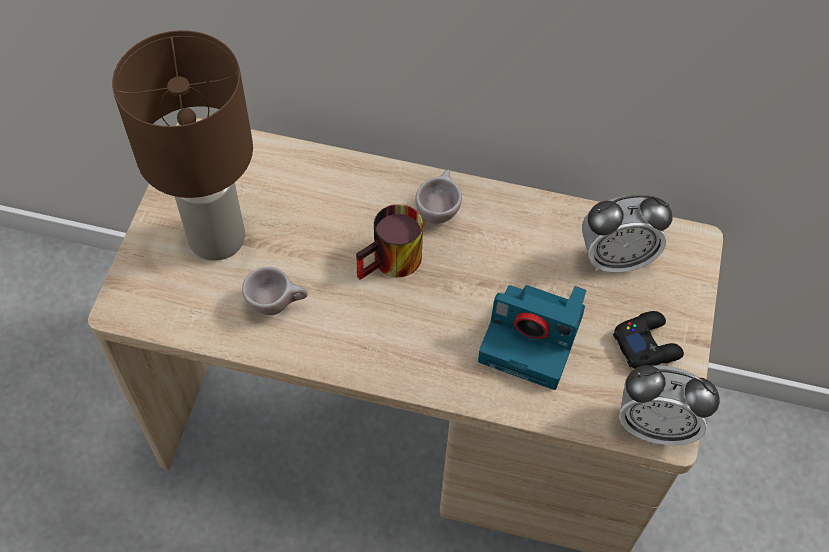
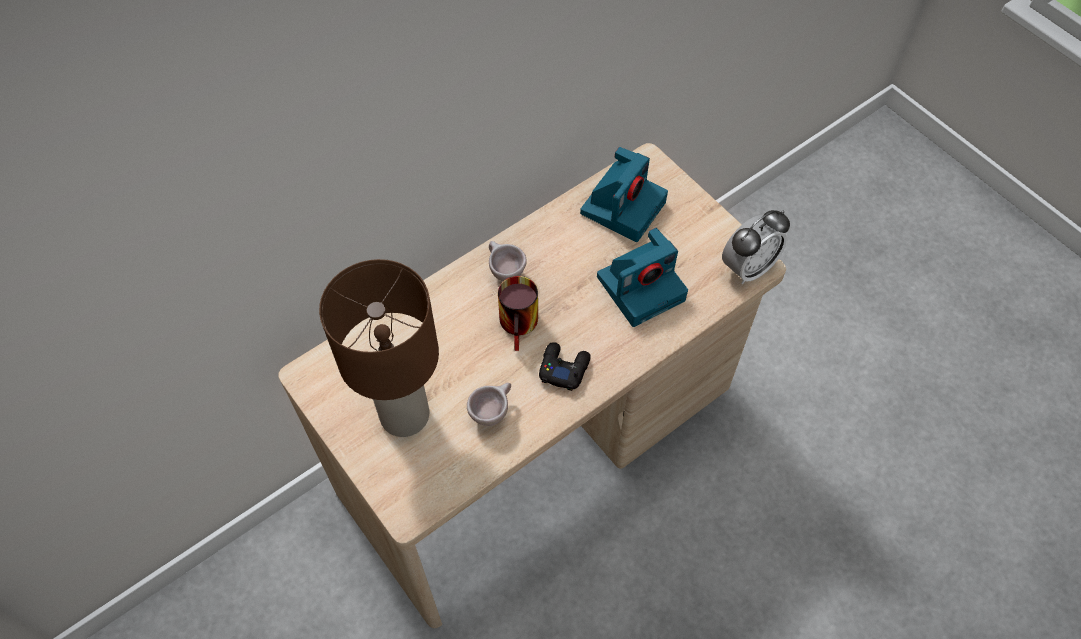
camera: 50 degrees left, 0 degrees up
alarm clock [582,195,673,273] -> camera [580,147,668,242]
black game controller [613,311,684,369] -> black game controller moved to [539,342,591,391]

